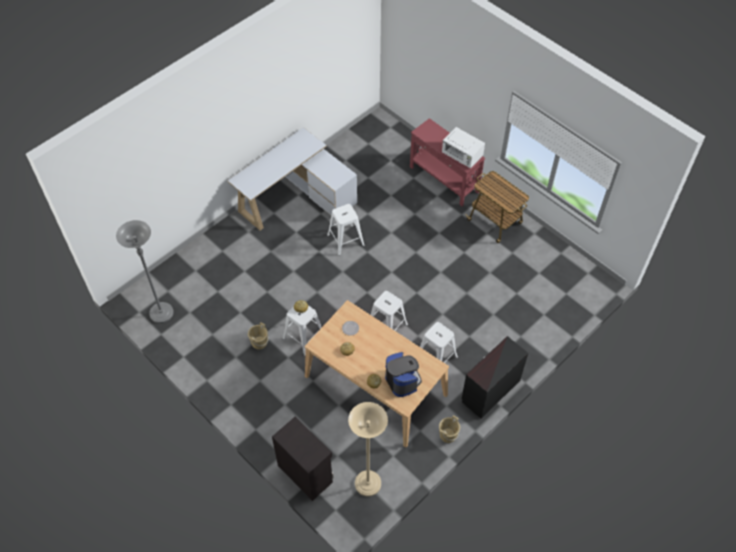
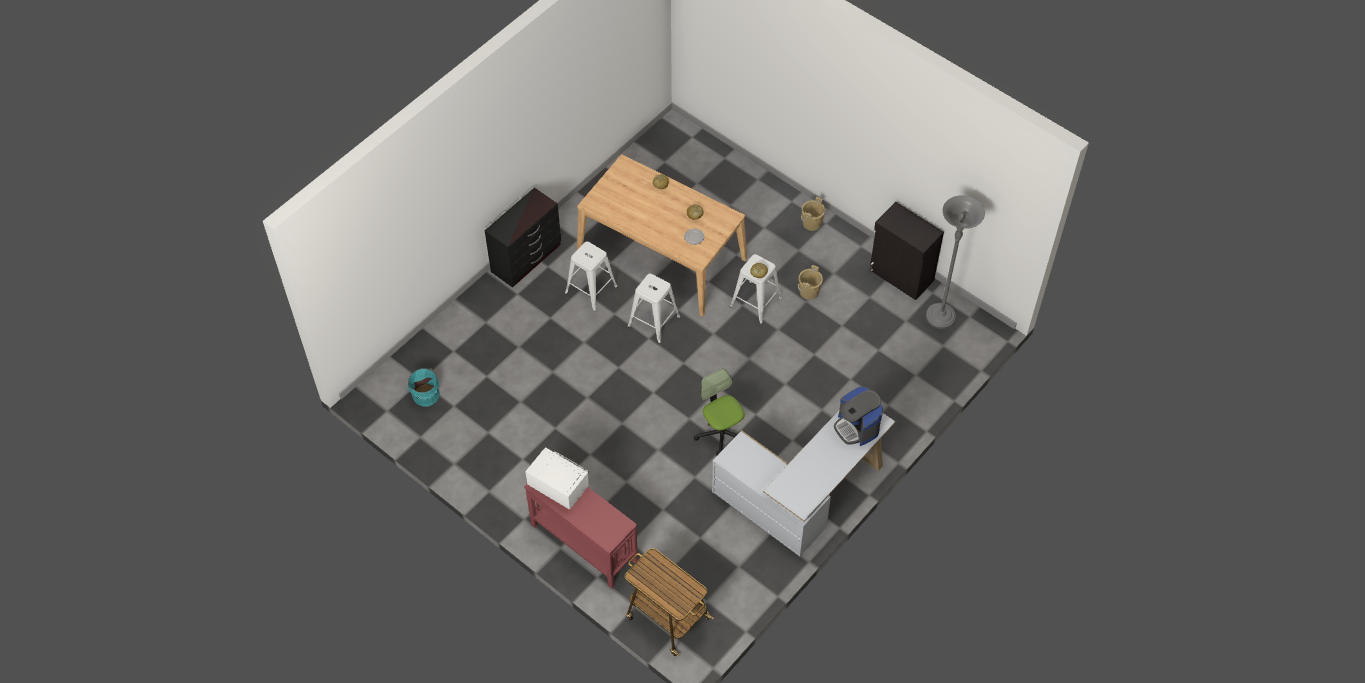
camera: 175 degrees right, 0 degrees up
black cabinet [272,417,334,501] -> black cabinet moved to [869,202,944,300]
white stool [327,204,365,256] -> office chair [694,368,745,456]
beige floor lamp [348,402,388,497] -> none
coffee machine [385,352,422,397] -> coffee machine moved to [834,387,883,446]
beige bucket [439,415,460,443] -> beige bucket moved to [801,197,825,231]
cart [465,171,529,243] -> cart moved to [625,548,714,656]
none -> turquoise bucket [406,368,440,407]

